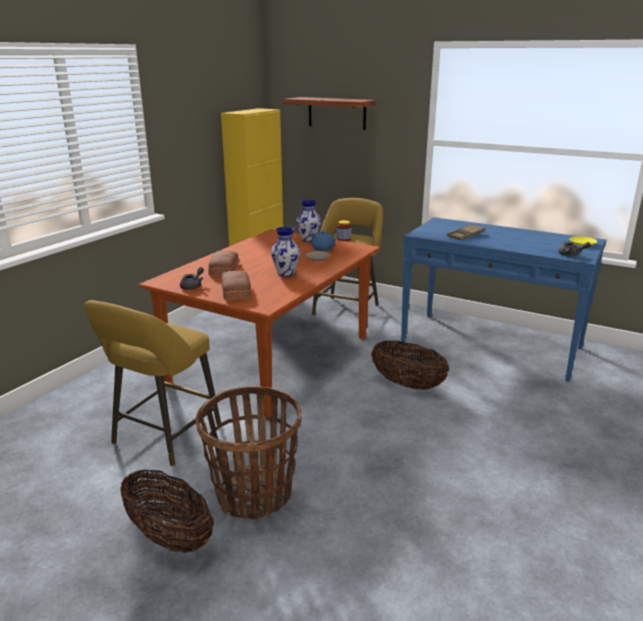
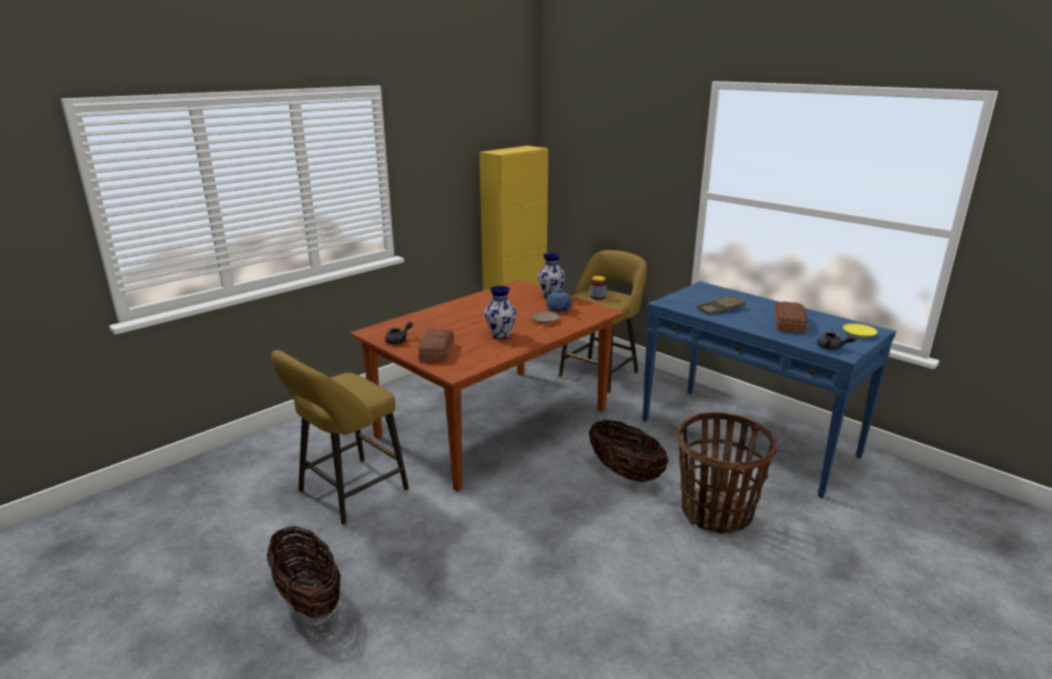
camera: 15 degrees right, 0 degrees up
basket [196,386,302,519] -> basket moved to [677,412,777,534]
bread [208,251,239,276] -> bread moved to [774,302,808,333]
shelf [283,97,376,130] -> none

